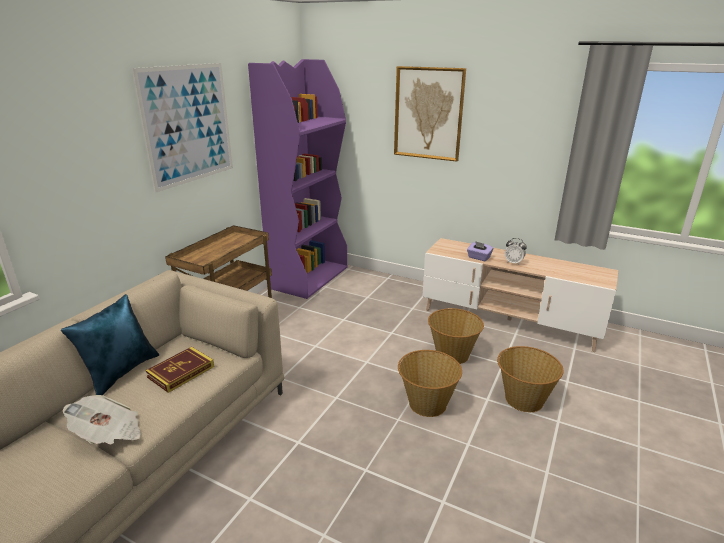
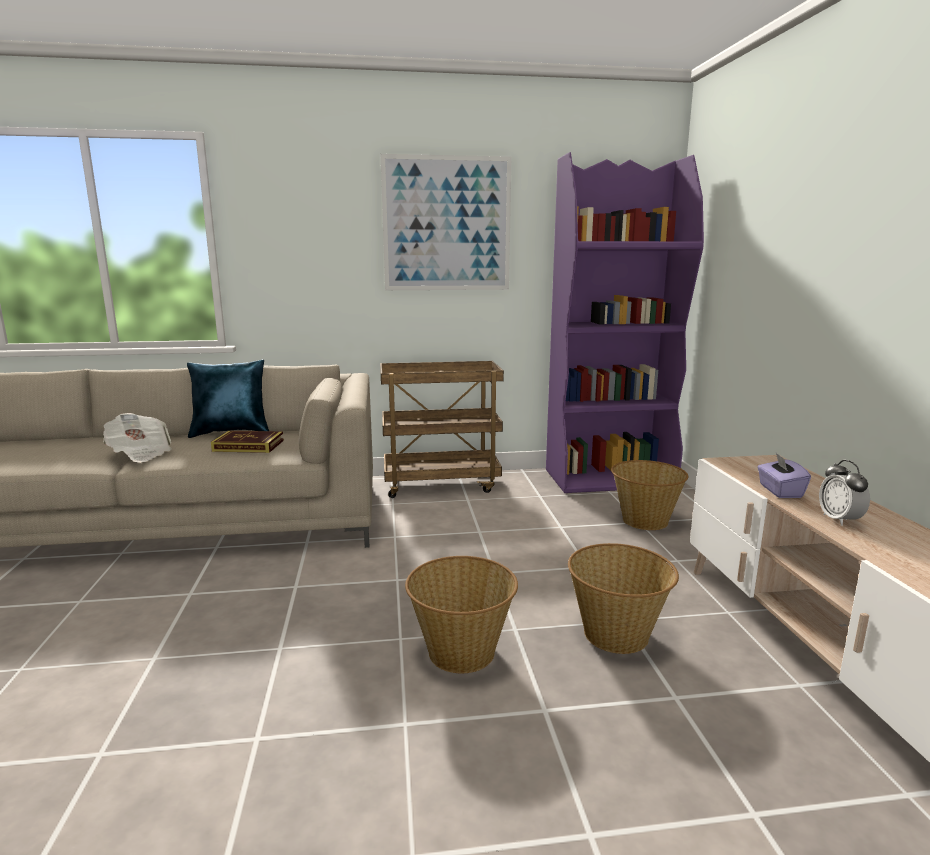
camera: 55 degrees right, 10 degrees down
picture [394,66,466,162] -> none
basket [497,346,564,412] -> basket moved to [611,460,689,530]

